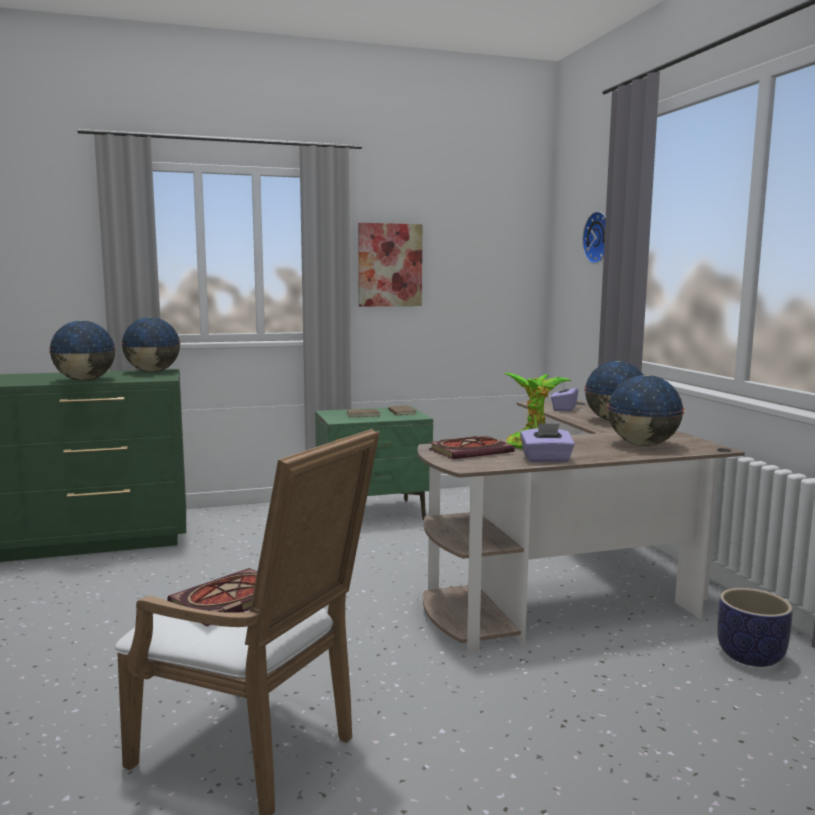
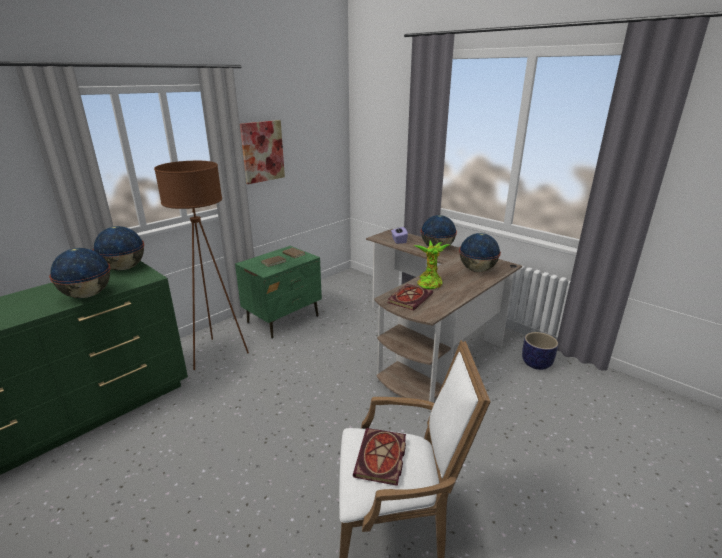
camera: 30 degrees left, 15 degrees up
purple tissue box [520,423,575,462] -> none
wall clock [582,211,606,264] -> none
none -> brown floor lamp [154,161,249,370]

